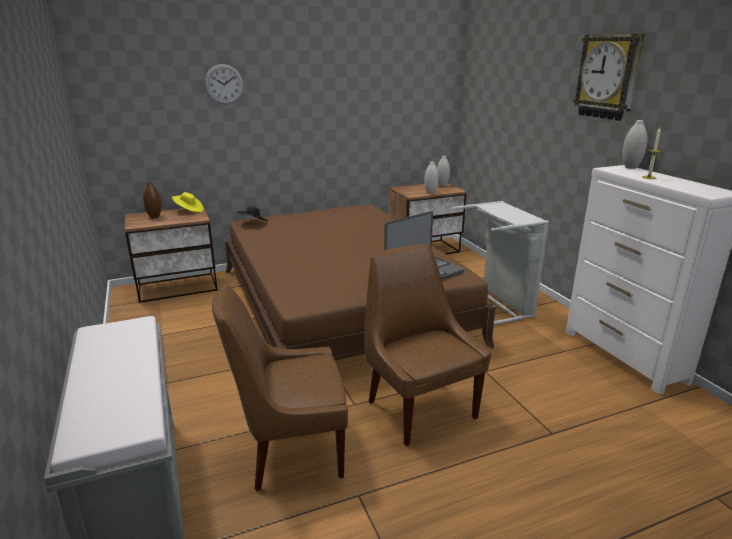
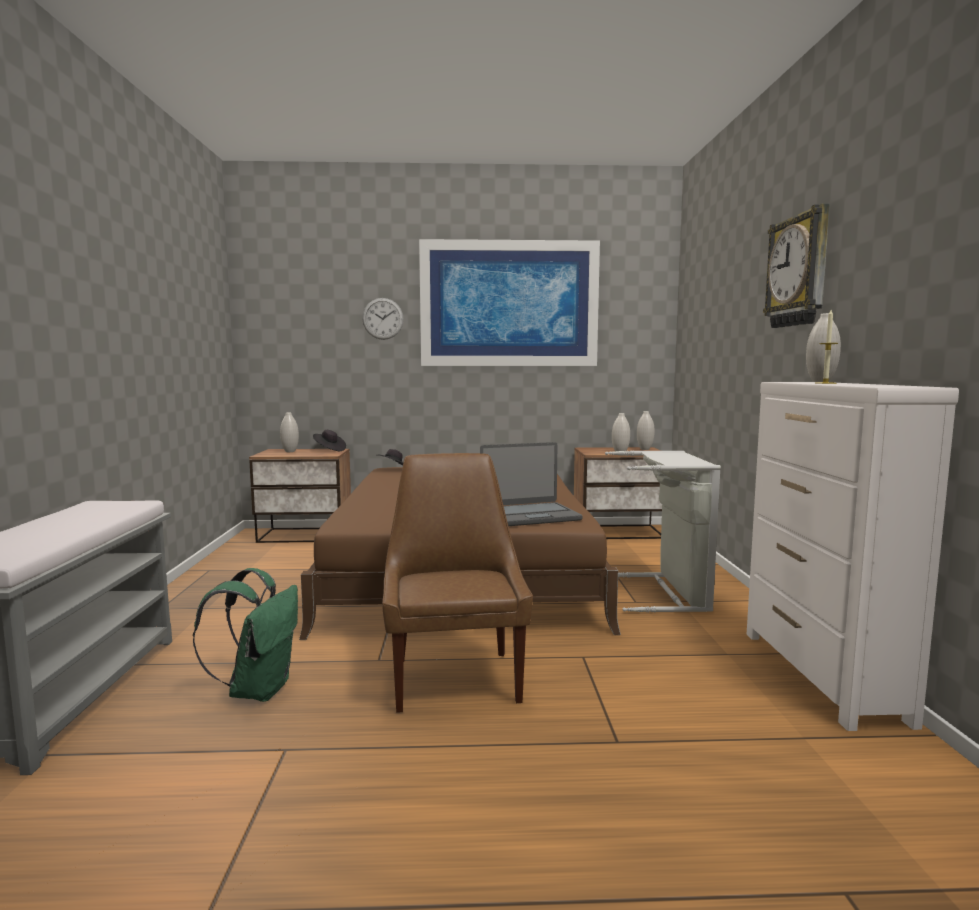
camera: 20 degrees right, 15 degrees down
brown vase [143,181,161,218] -> white vase [280,412,299,452]
yellow hat [172,192,203,212] -> black hat [313,430,346,451]
brown chair [212,284,348,491] -> green backpack [193,568,298,702]
none -> picture [419,239,600,366]

